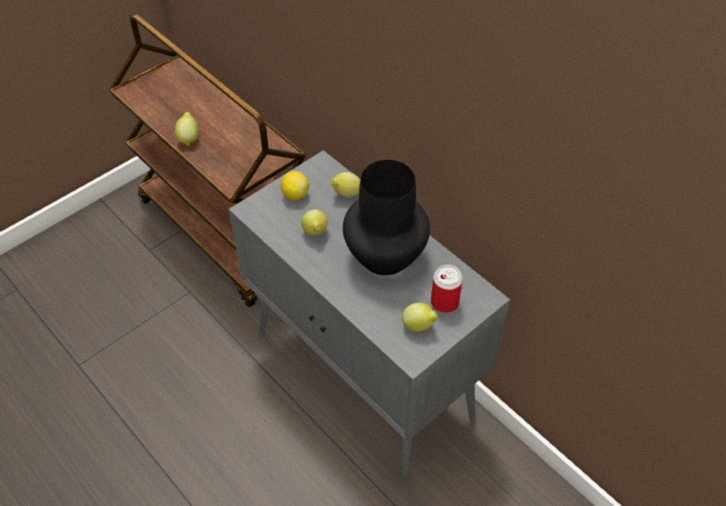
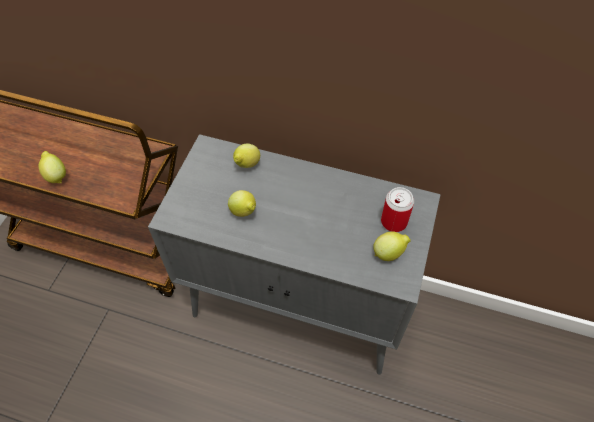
camera: 30 degrees left, 5 degrees up
lemon [281,171,309,200] -> none
black vase [343,160,430,275] -> none

